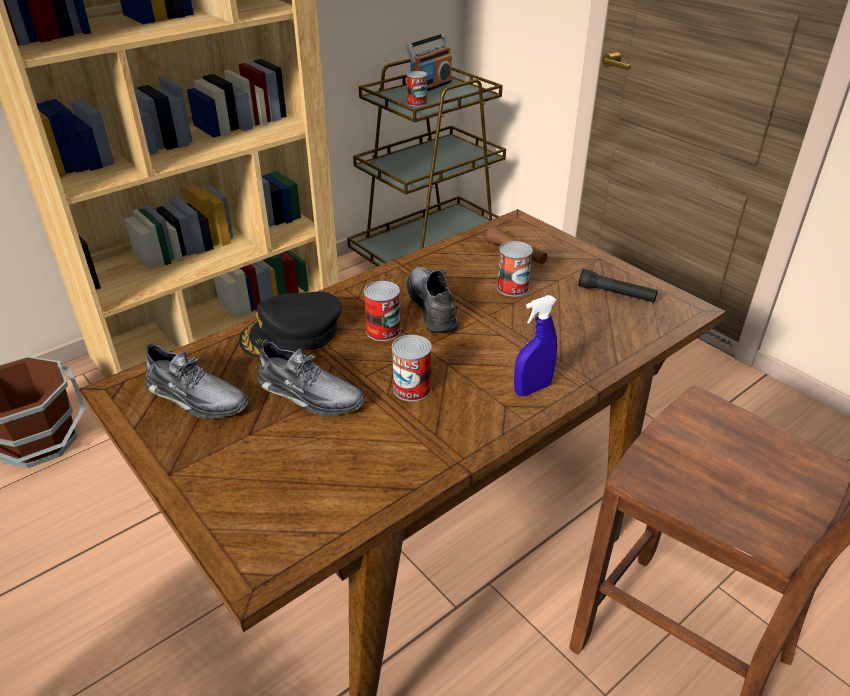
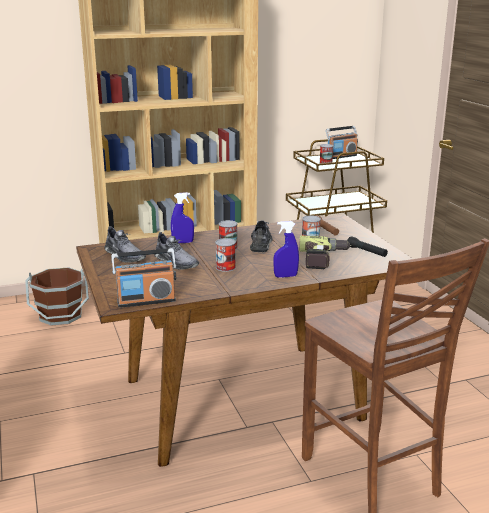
camera: 20 degrees right, 15 degrees down
black cap [239,292,342,358] -> blue spray bottle [171,192,194,243]
none -> radio [111,248,176,308]
none -> power drill [299,235,351,269]

